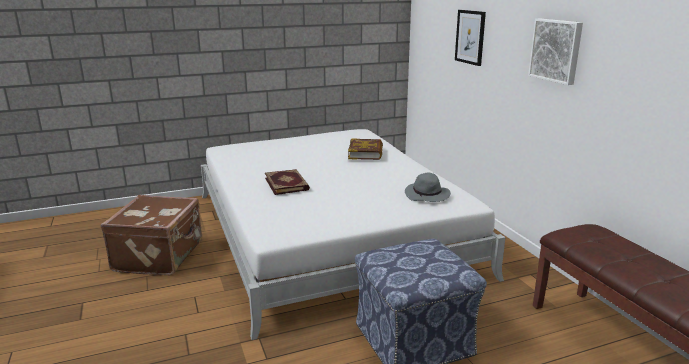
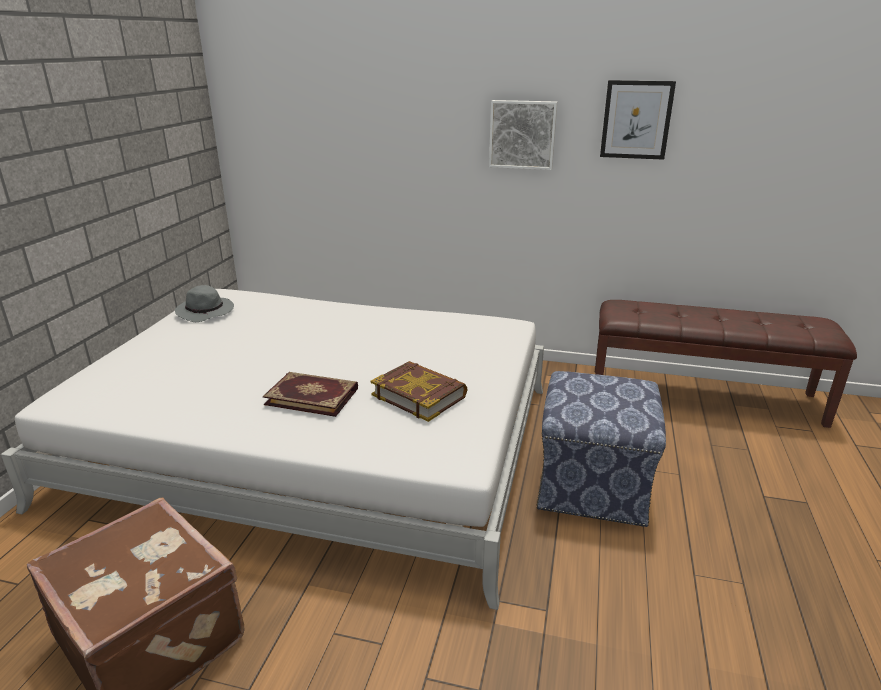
camera: 55 degrees left, 5 degrees up
book [348,139,383,160] -> book moved to [370,361,468,422]
grey hat [405,173,451,202] -> grey hat moved to [175,285,234,322]
picture [455,10,486,66] -> picture moved to [600,80,676,160]

